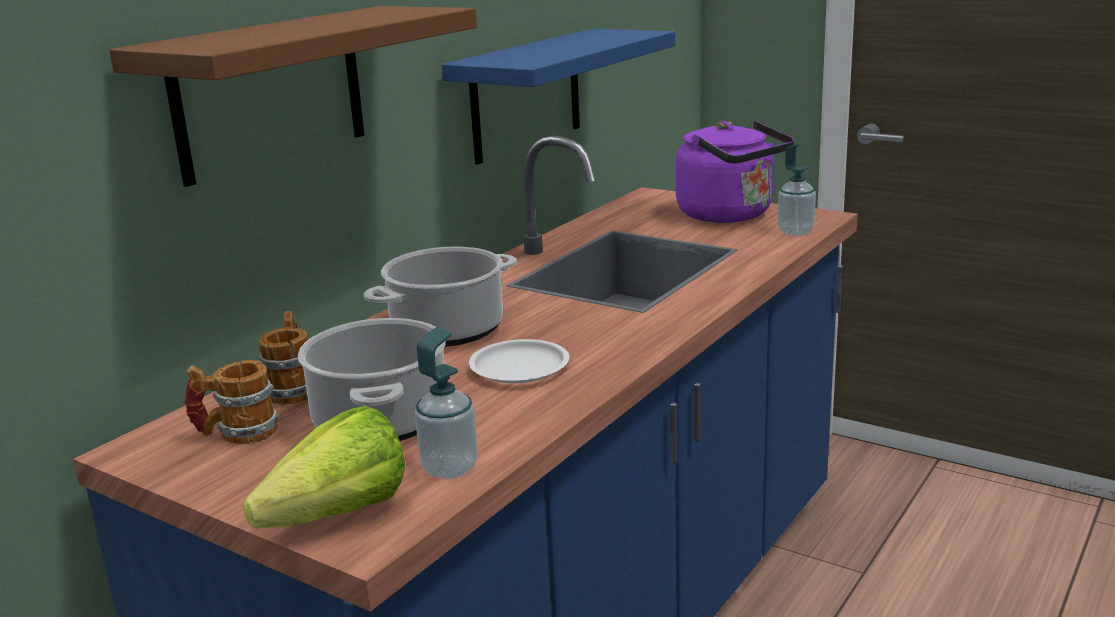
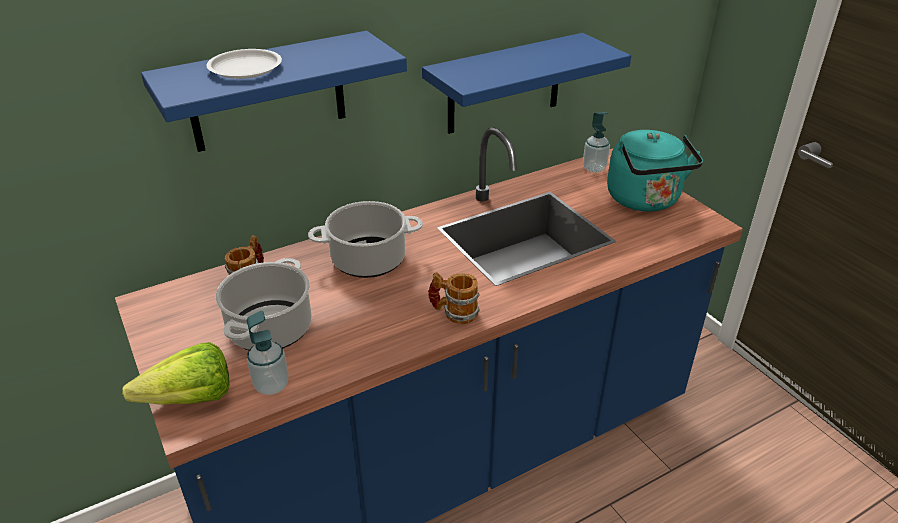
camera: 25 degrees right, 15 degrees up
brown shelf [109,6,477,187] -> blue shelf [141,31,407,152]
mug [184,360,279,444] -> mug moved to [428,272,480,324]
white plate [469,339,569,383] -> white plate moved to [206,49,282,79]
purple kettle [676,121,794,223] -> turquoise kettle [607,130,703,212]
soap dispenser [778,142,816,236] -> soap dispenser moved to [583,112,610,173]

